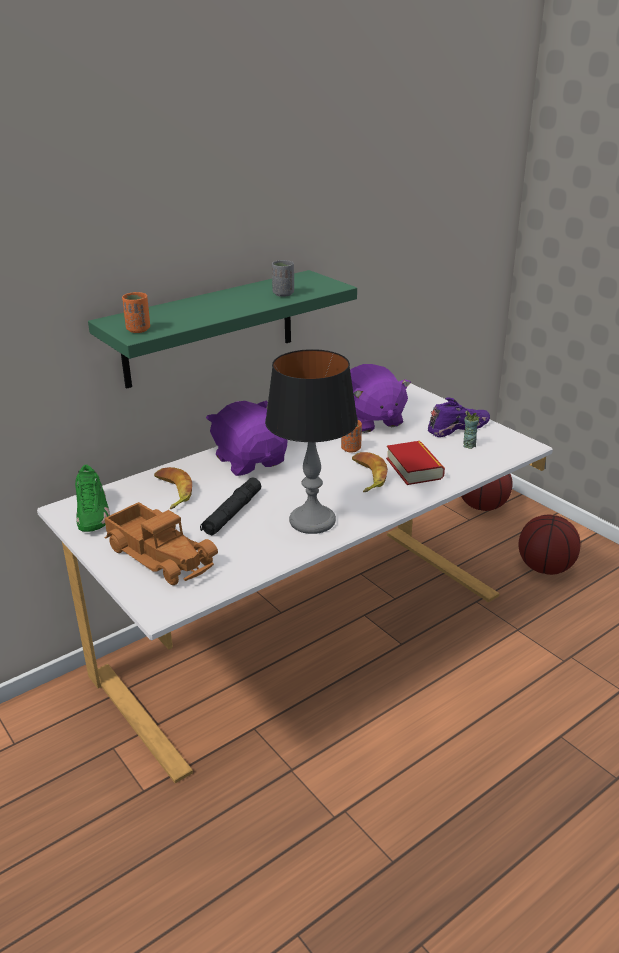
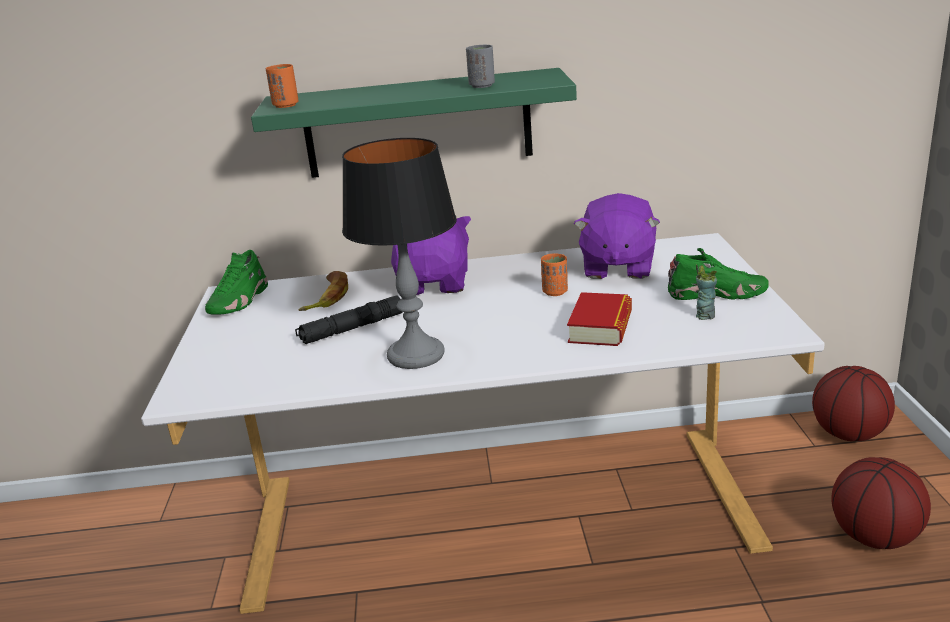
camera: 35 degrees right, 5 degrees down
toy truck [104,502,218,585] -> none
banana [352,452,388,492] -> none
purple shoe [428,397,490,437] -> green shoe [668,248,769,300]

